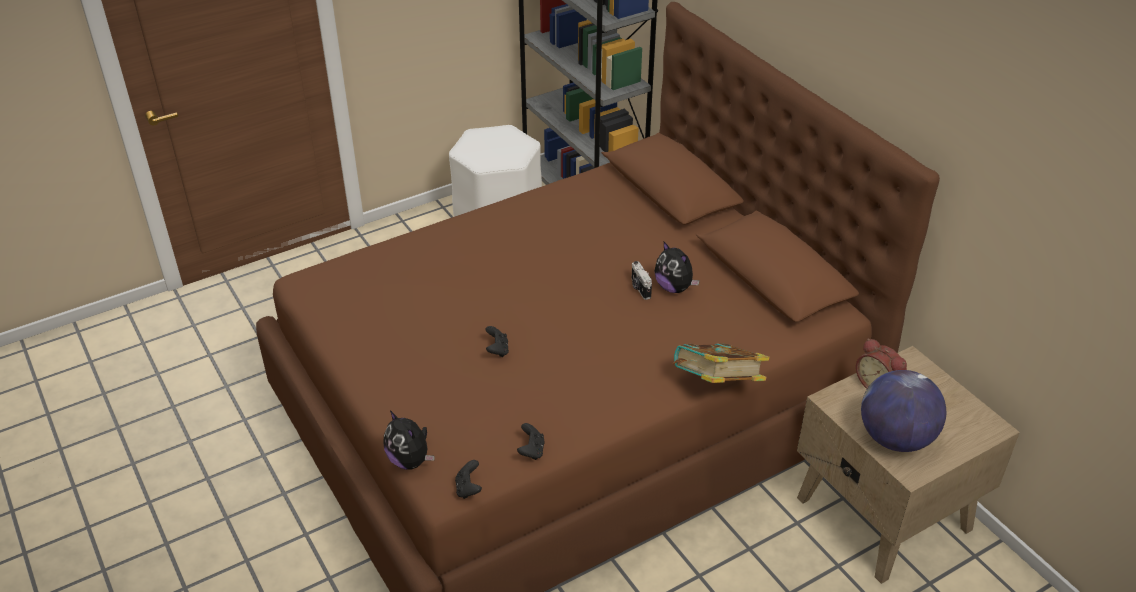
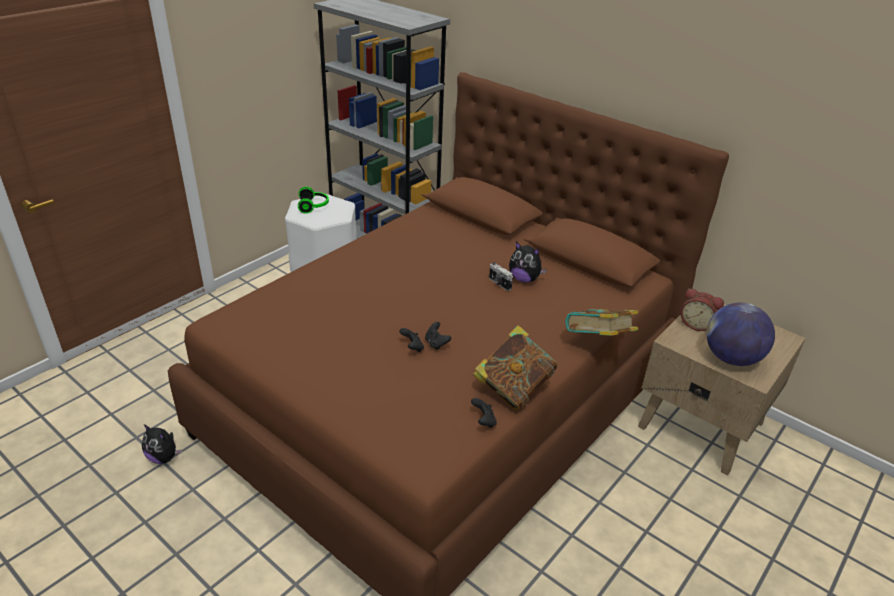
camera: 20 degrees left, 5 degrees down
plush toy [383,410,435,470] -> plush toy moved to [142,424,182,464]
black game controller [455,460,482,499] -> black game controller moved to [425,322,451,350]
none -> headphones [298,187,329,214]
none -> book [473,325,557,410]

